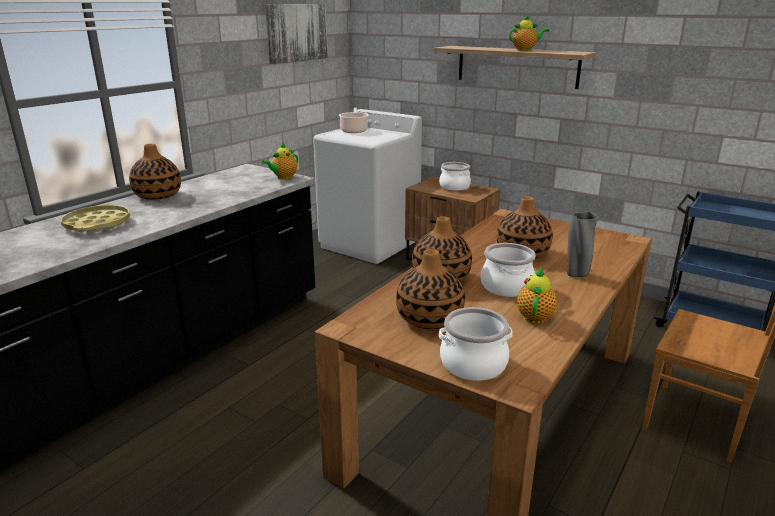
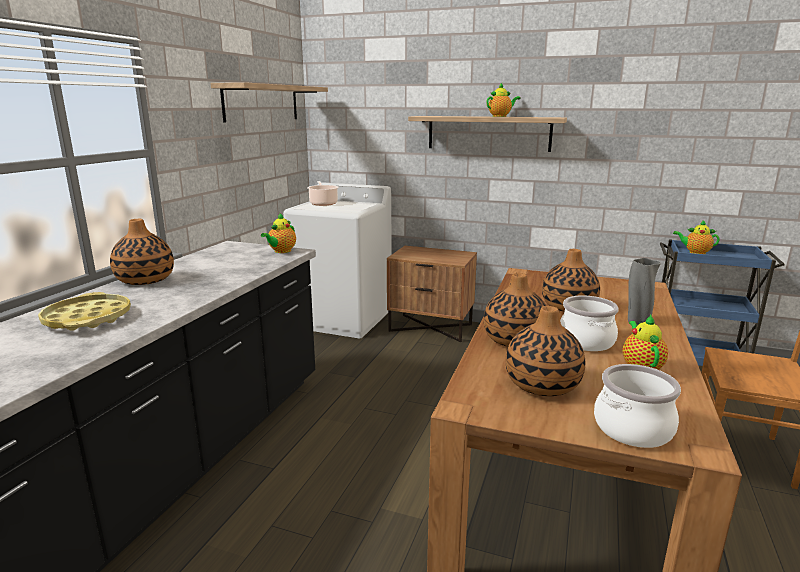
camera: 15 degrees left, 5 degrees down
picture [265,4,328,64] -> shelf [211,82,328,123]
cooking pot [439,162,471,191] -> none
none -> teapot [673,220,720,254]

